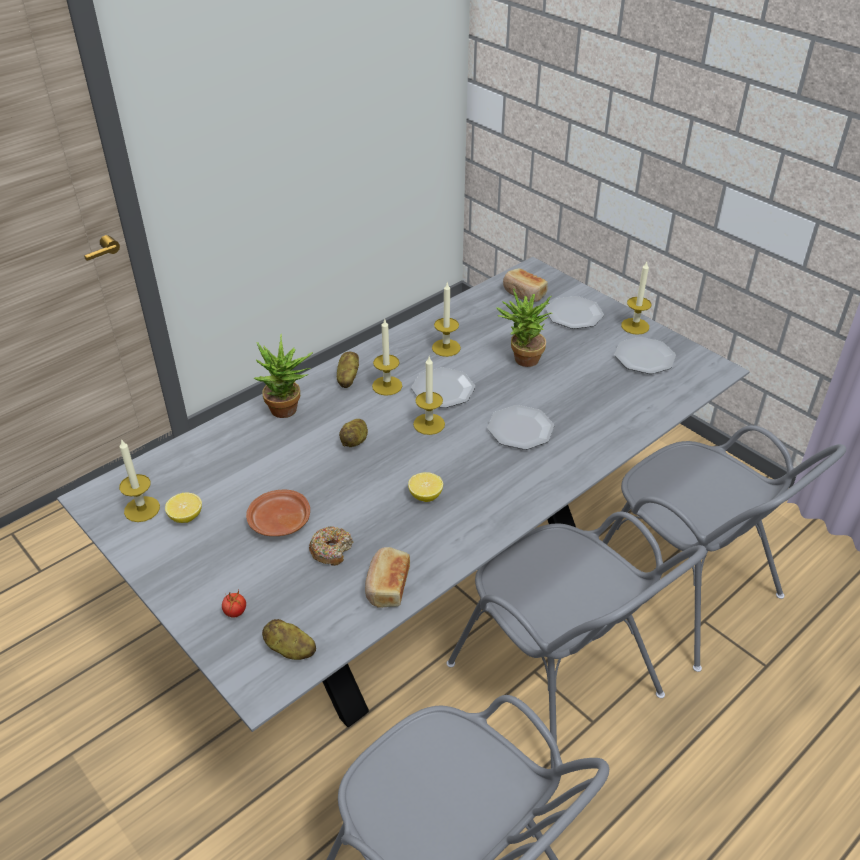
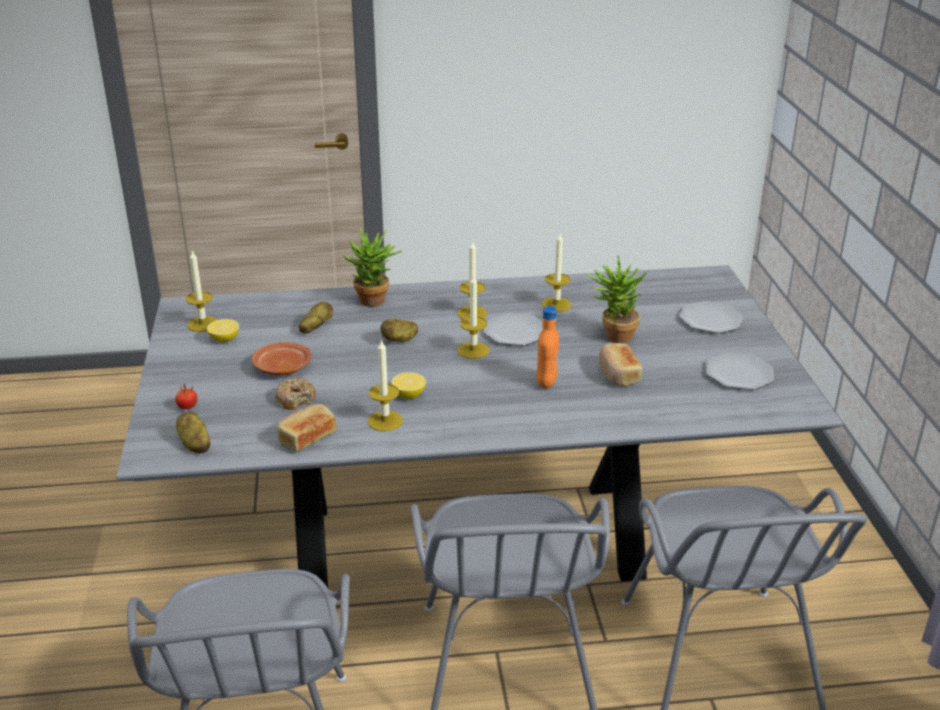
camera: 35 degrees right, 10 degrees down
potato [337,351,359,388] -> potato moved to [299,302,333,334]
plate [487,405,554,450] -> orange bottle [536,306,559,389]
bread [503,268,548,302] -> bread moved to [599,343,643,387]
candle [621,262,652,335] -> candle moved to [368,339,403,431]

